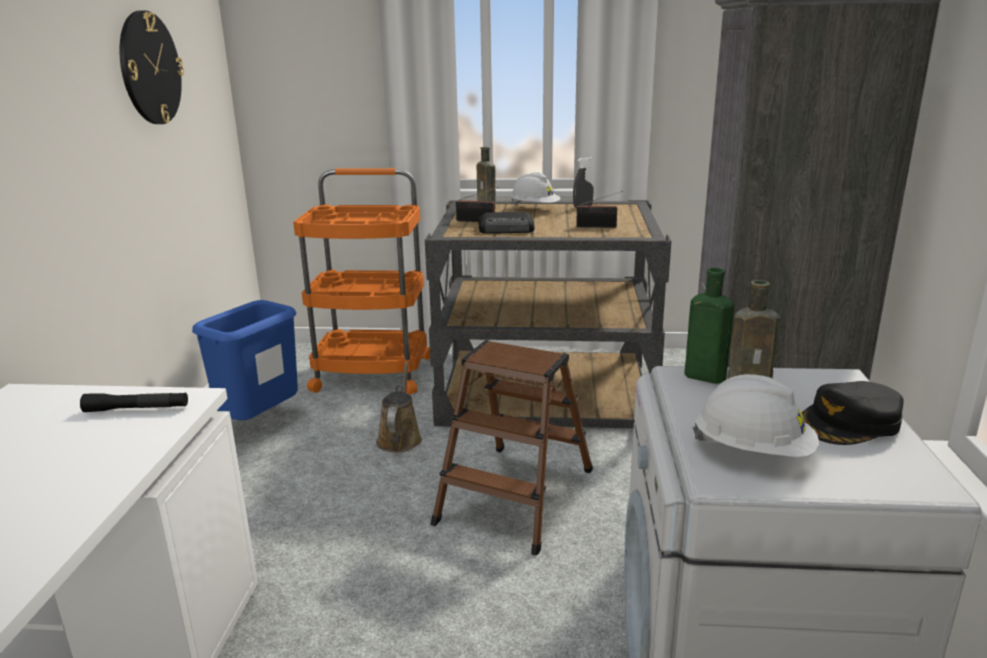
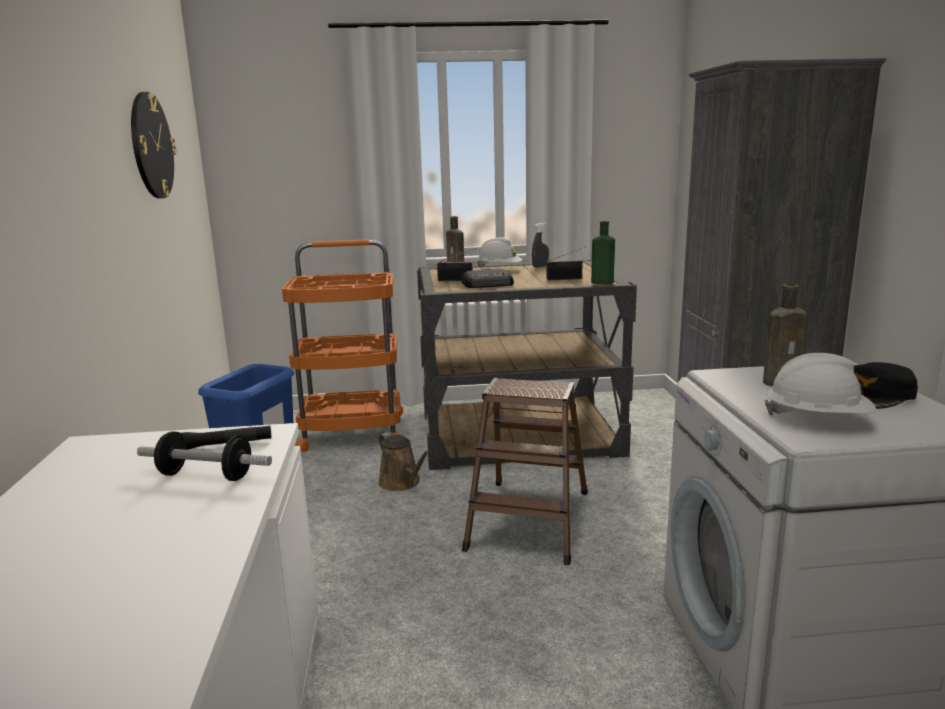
camera: 10 degrees left, 5 degrees down
brown watering can [376,361,422,453] -> brown watering can turned 150 degrees clockwise [378,432,431,491]
green bottle [684,268,734,384] -> green bottle moved to [591,221,615,284]
none -> dumbbell [137,431,272,481]

